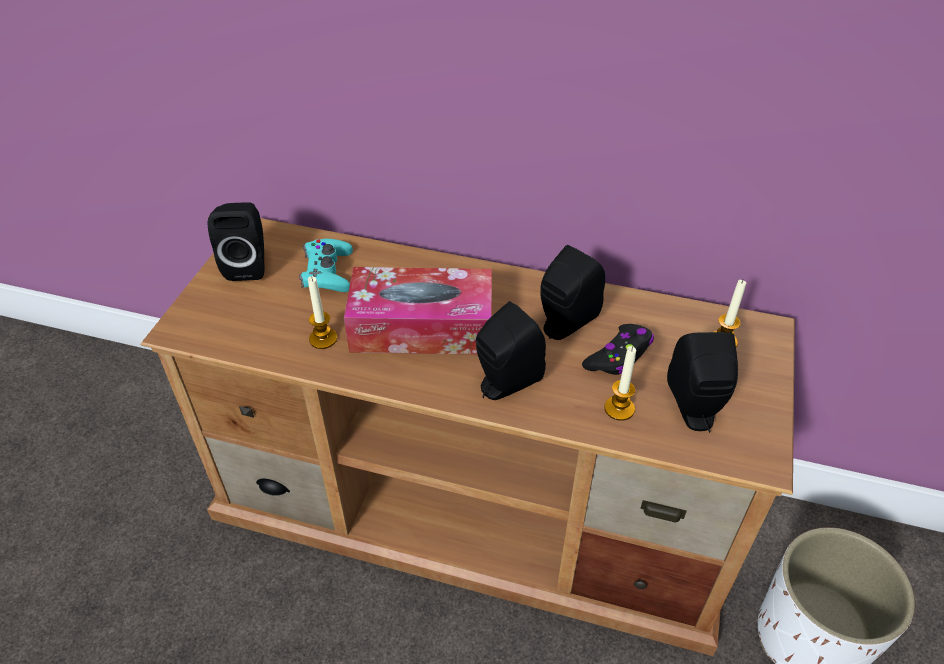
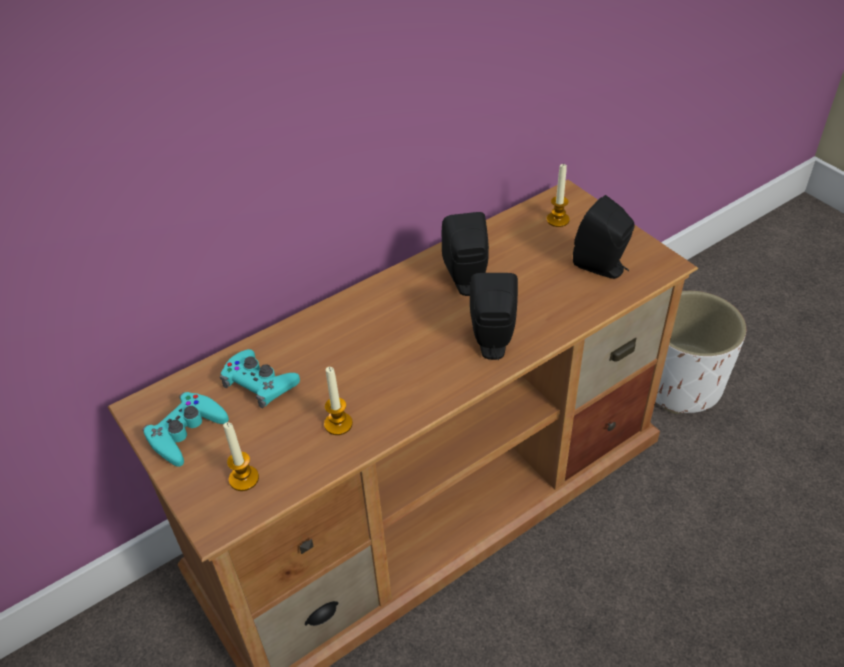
camera: 50 degrees left, 0 degrees up
black speaker [208,202,264,281] -> turquoise game controller [143,392,229,467]
tissue box [344,267,492,354] -> none
black game controller [582,324,654,375] -> none
candle [604,346,636,421] -> candle moved to [223,422,259,491]

